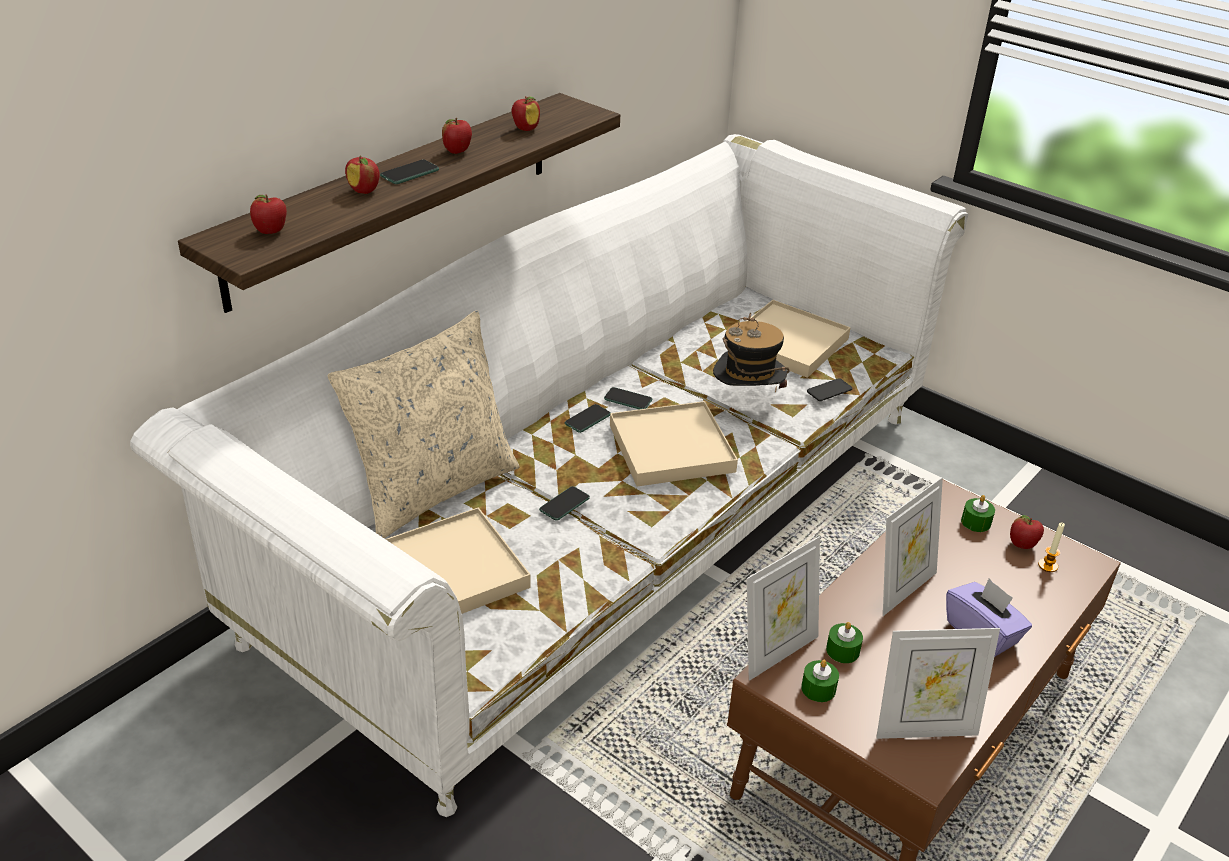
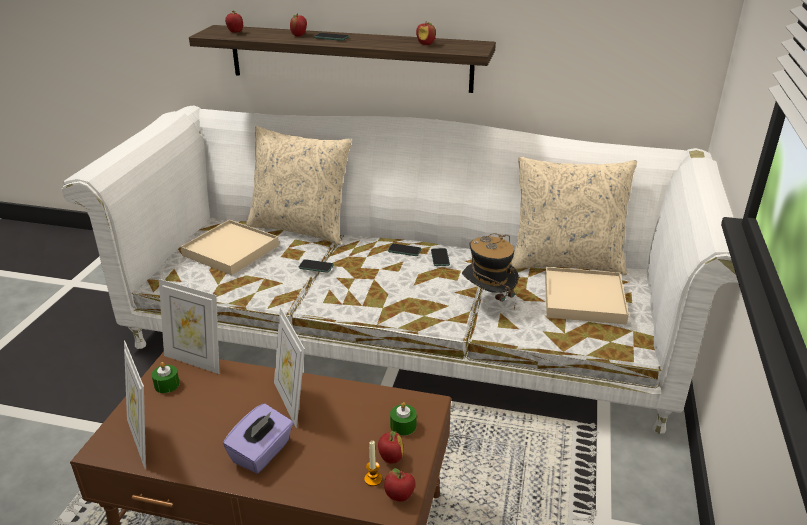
camera: 65 degrees right, 5 degrees down
apple [442,118,472,154] -> apple moved to [384,468,415,502]
beige tray [610,401,738,486] -> none
phone [807,378,852,401] -> none
green candle [826,622,863,663] -> none
picture frame [883,477,943,616] -> picture frame turned 45 degrees clockwise [274,307,305,428]
none -> beige pillow [511,157,637,275]

